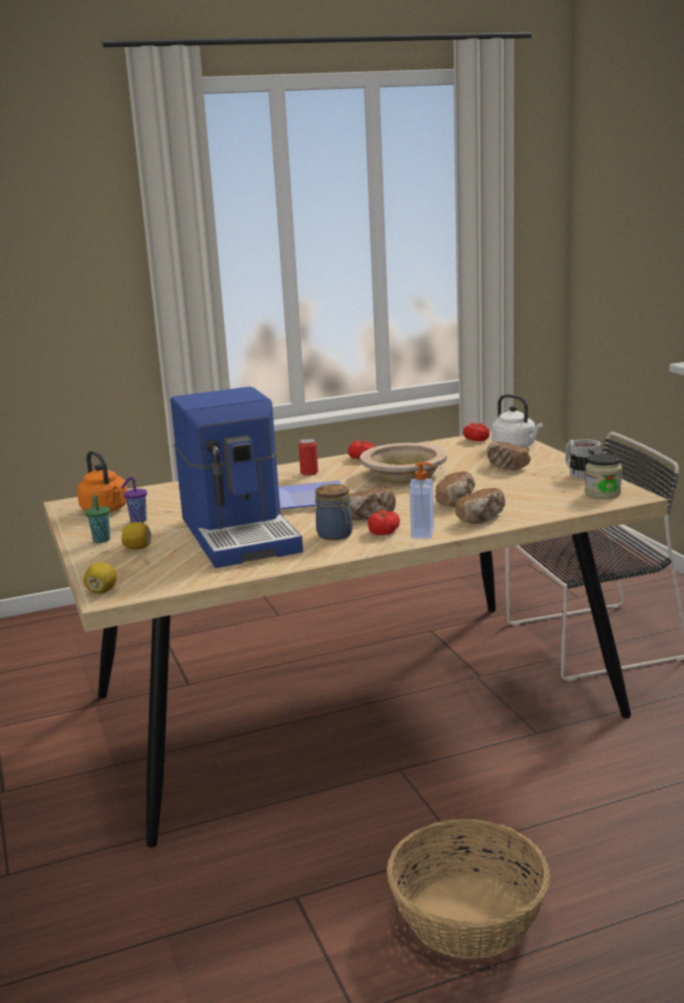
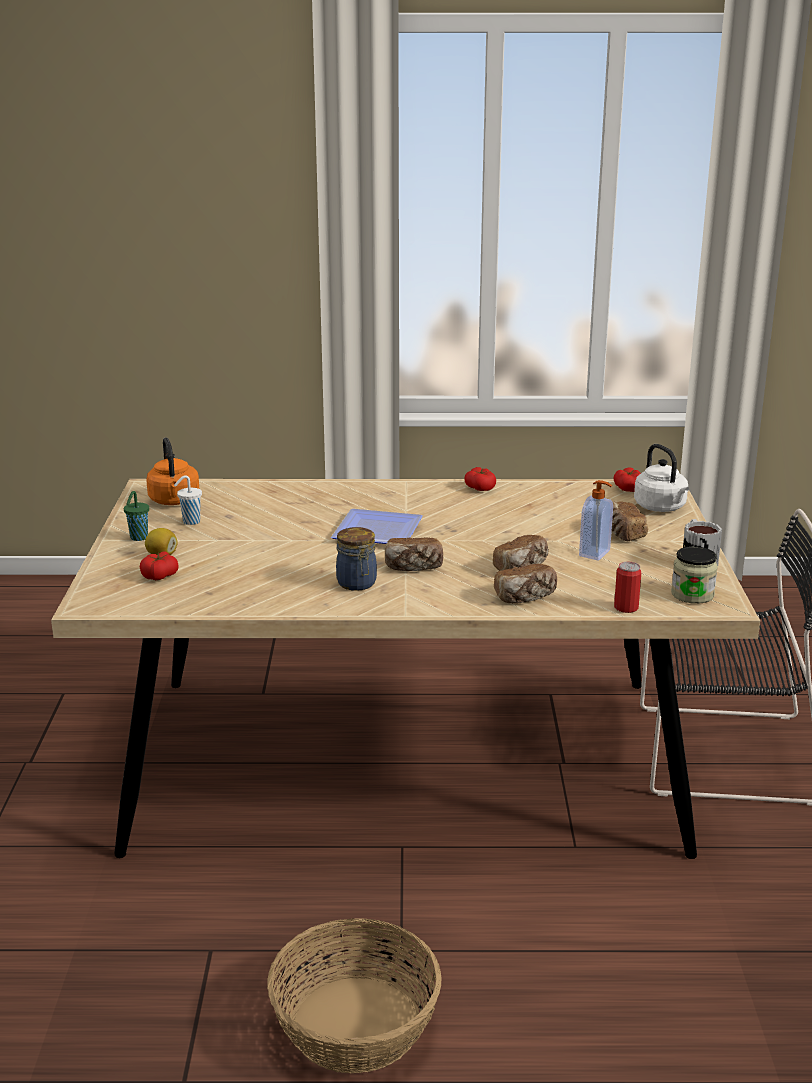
camera: 20 degrees right, 5 degrees up
lemon [84,562,117,594] -> none
purple cup [121,477,147,523] -> white cup [174,475,202,525]
coffee machine [170,387,303,568] -> none
can [299,439,318,476] -> can moved to [614,562,641,613]
beige bowl [360,443,447,483] -> none
tomato [368,509,400,535] -> tomato moved to [140,551,179,580]
soap dispenser [410,462,434,539] -> soap dispenser moved to [579,480,613,561]

